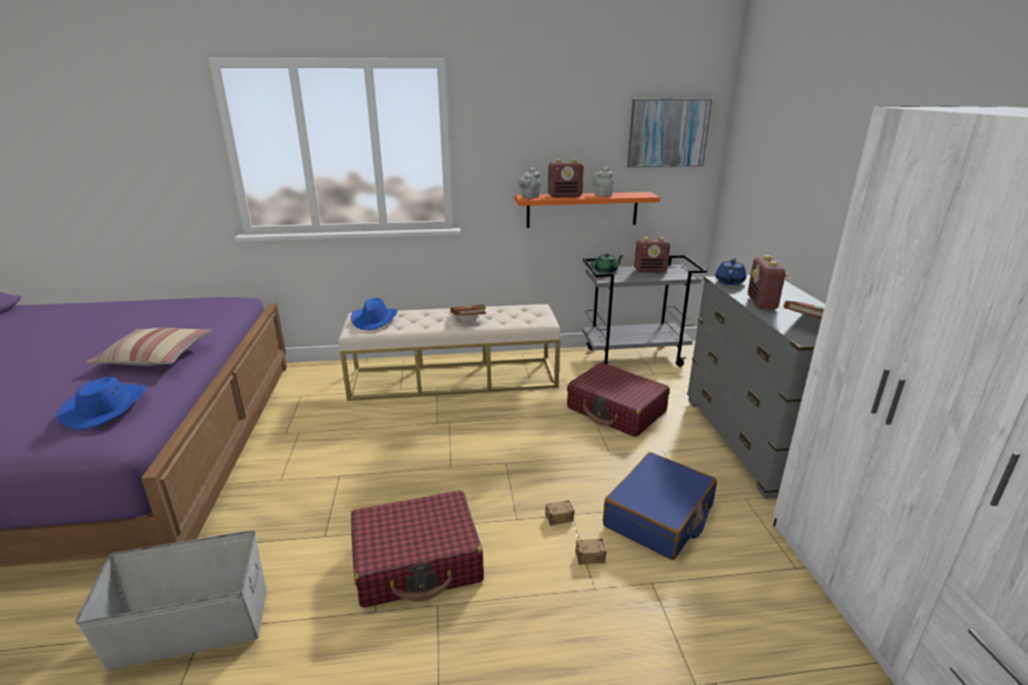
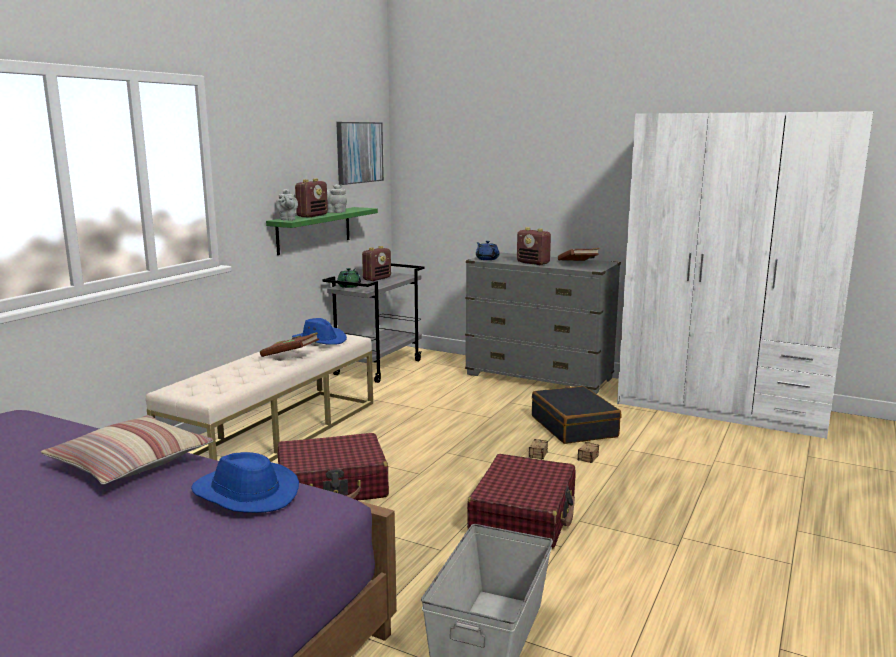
camera: 55 degrees left, 10 degrees down
blue hat [351,298,398,330] -> blue hat moved to [292,318,347,345]
orange shelf [515,192,660,228] -> green shelf [266,207,378,255]
red suitcase [567,362,670,437] -> red suitcase moved to [278,433,389,500]
blue suitcase [603,452,717,560] -> black suitcase [532,386,621,444]

